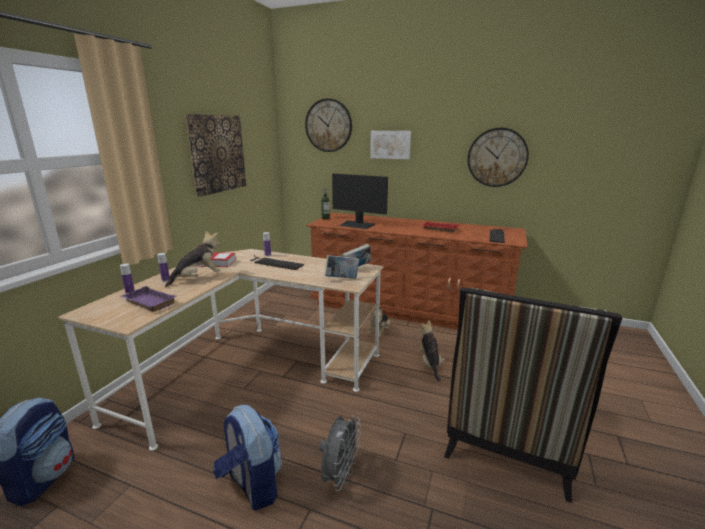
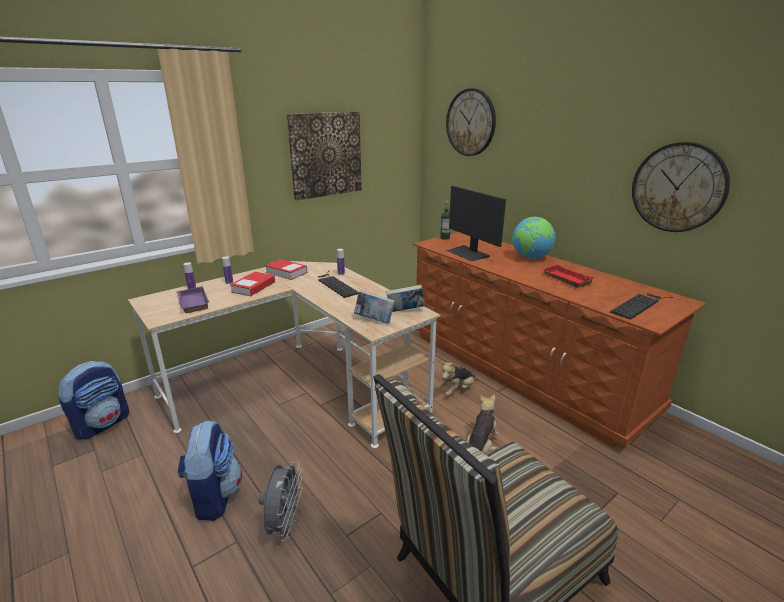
camera: 30 degrees right, 5 degrees up
plush toy [165,231,220,287] -> book [230,272,275,296]
grey fan [319,415,361,491] -> grey fan turned 45 degrees counterclockwise [259,462,302,541]
picture [370,131,411,159] -> none
none -> globe [512,217,555,259]

